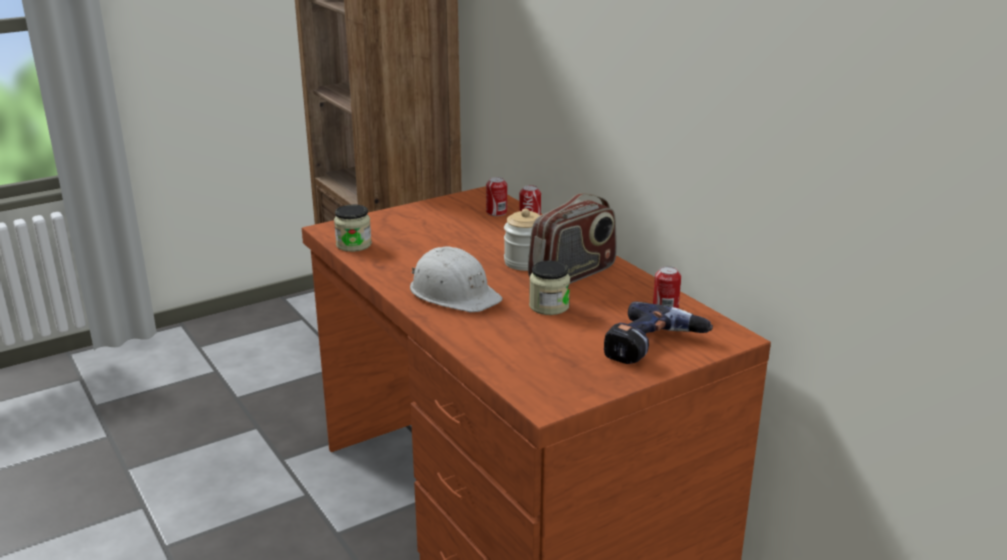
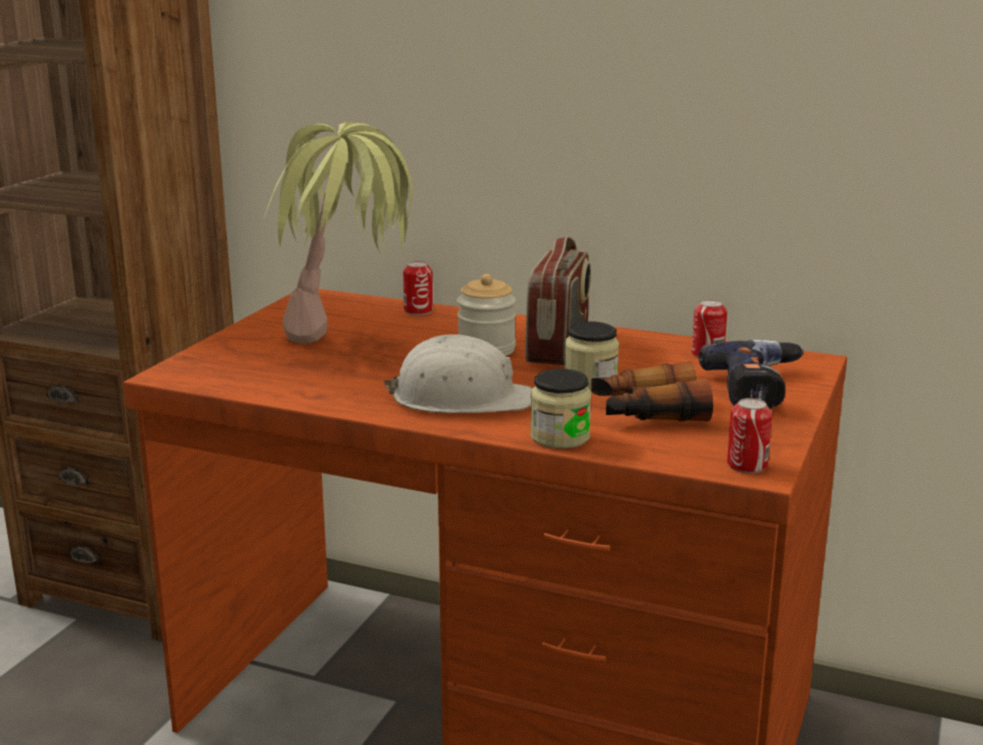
camera: 35 degrees left, 5 degrees down
jar [334,205,372,252] -> jar moved to [530,369,591,449]
can [486,177,507,216] -> can moved to [727,398,772,473]
none -> potted plant [263,121,413,343]
none -> binoculars [591,361,713,422]

